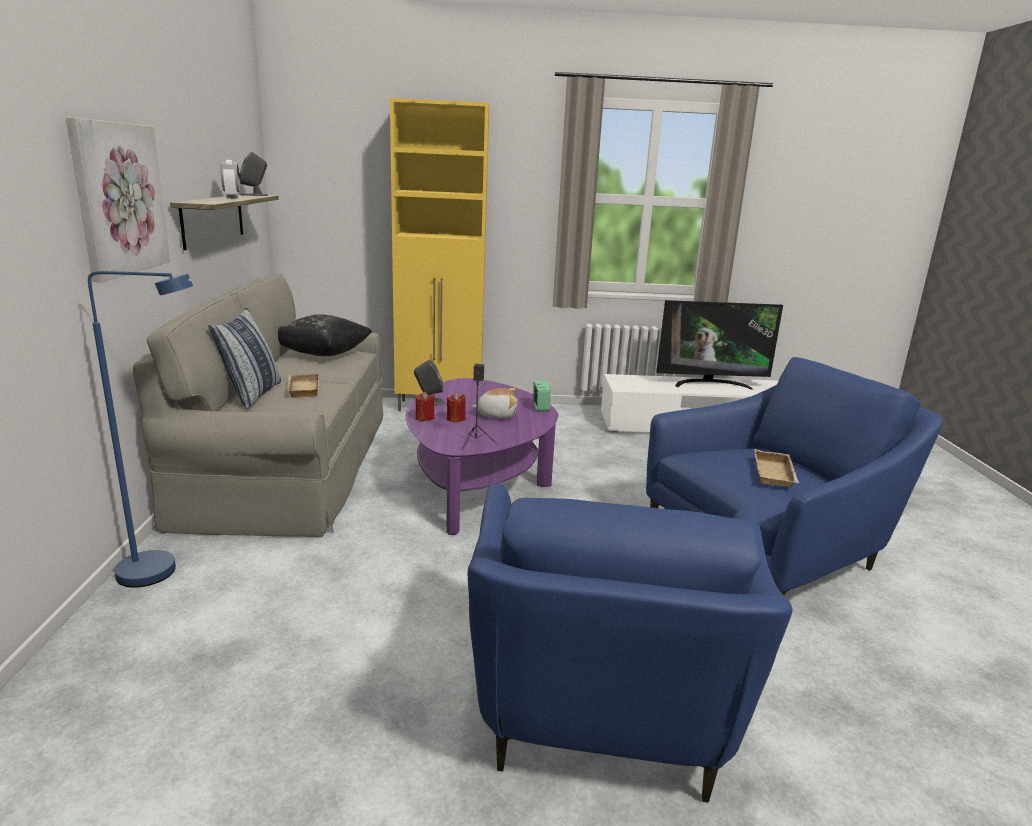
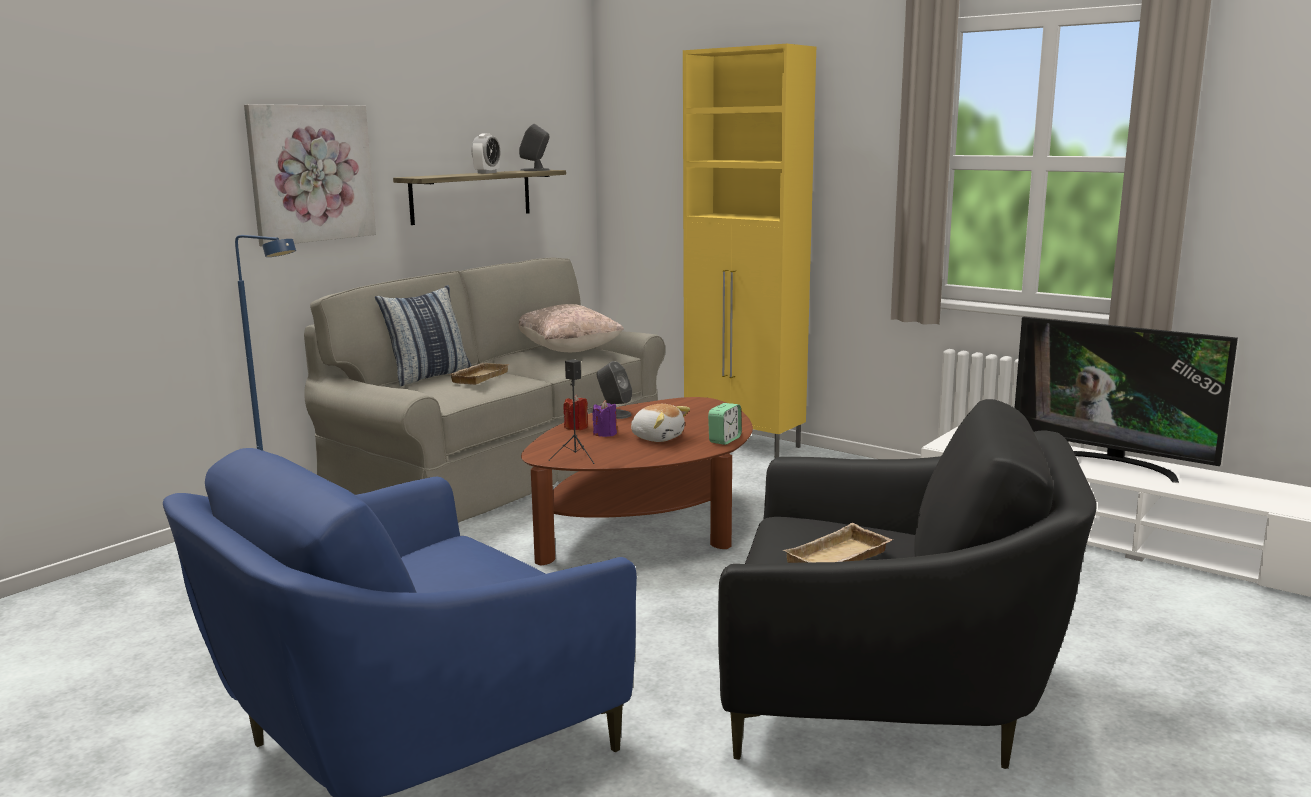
camera: 40 degrees right, 5 degrees down
black pillow [278,314,372,356] -> beige pillow [519,304,624,352]
purple coffee table [406,378,559,535] -> brown coffee table [521,397,753,566]
red candle [447,393,466,422] -> purple candle [593,400,617,437]
blue armchair [646,357,943,596] -> black armchair [718,399,1097,769]

